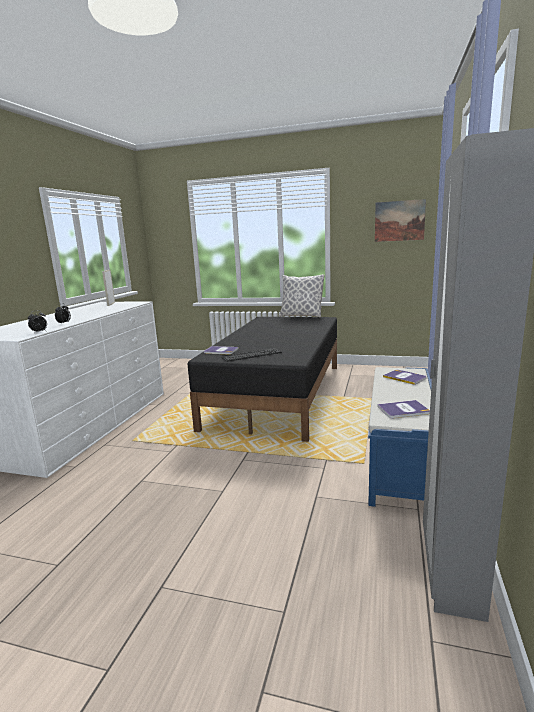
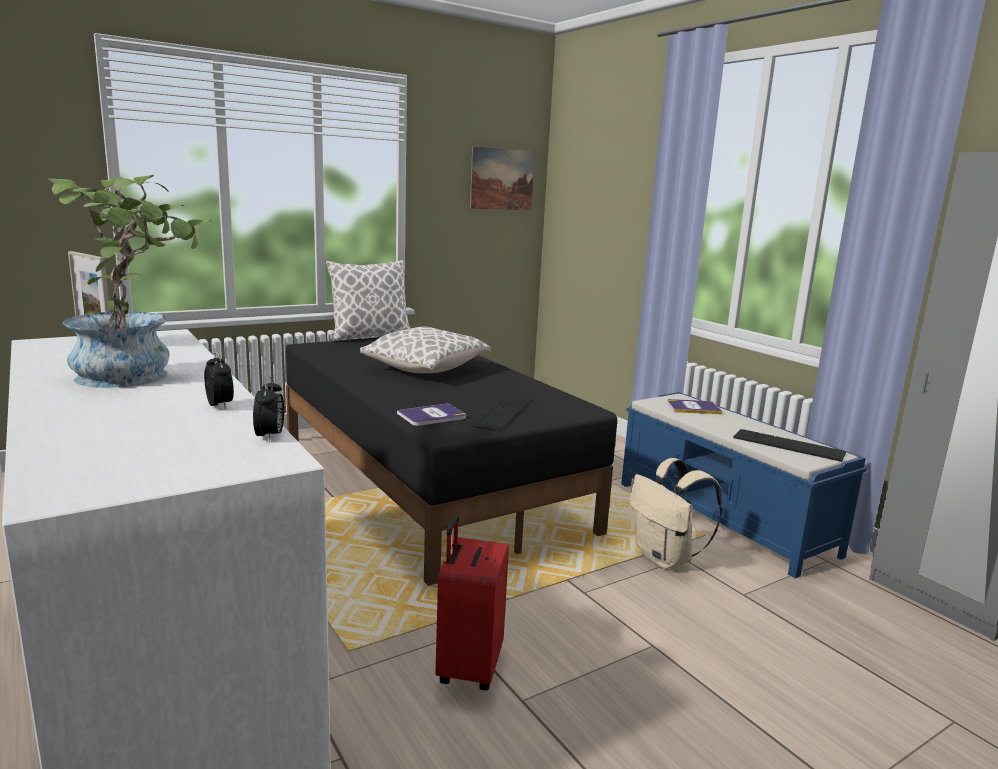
camera: 50 degrees left, 0 degrees up
book [377,400,430,418] -> keyboard [733,429,846,462]
none -> potted plant [48,175,210,388]
none -> pillow [360,327,490,373]
none -> red suitcase [435,514,509,691]
none -> beige backpack [630,458,723,569]

